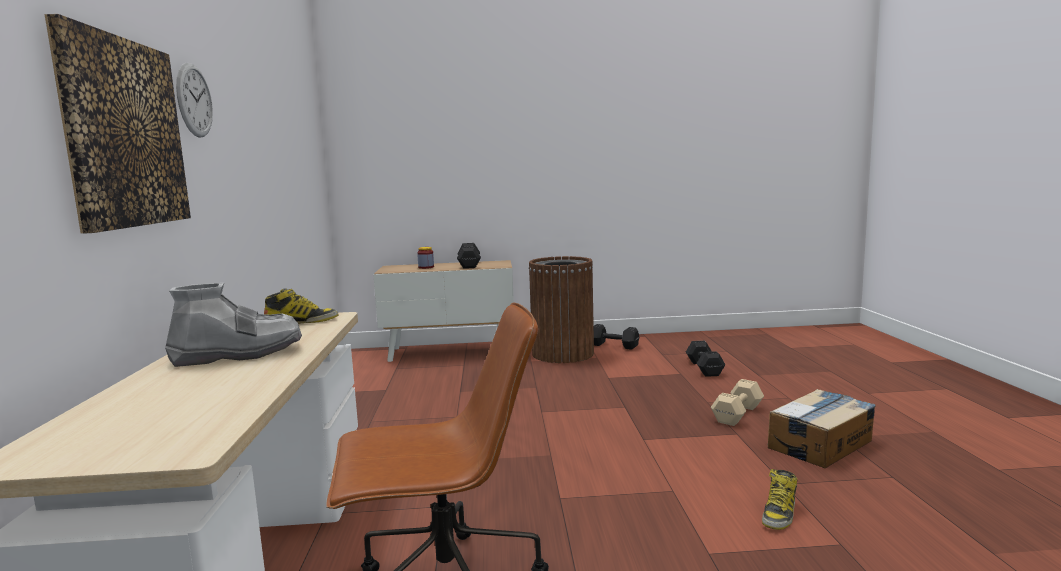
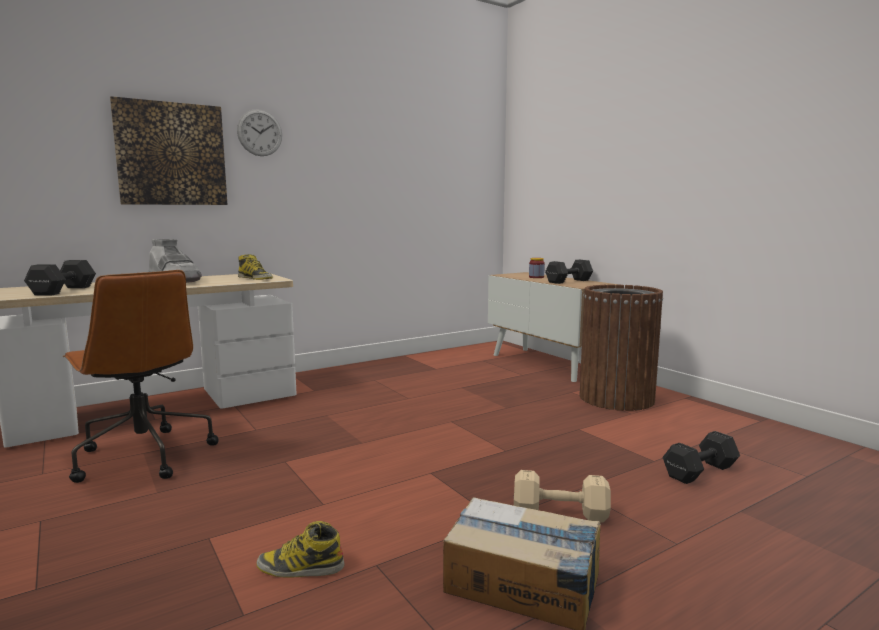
camera: 60 degrees right, 0 degrees up
black dumbbell [594,324,639,350] -> black dumbbell moved to [24,260,96,296]

